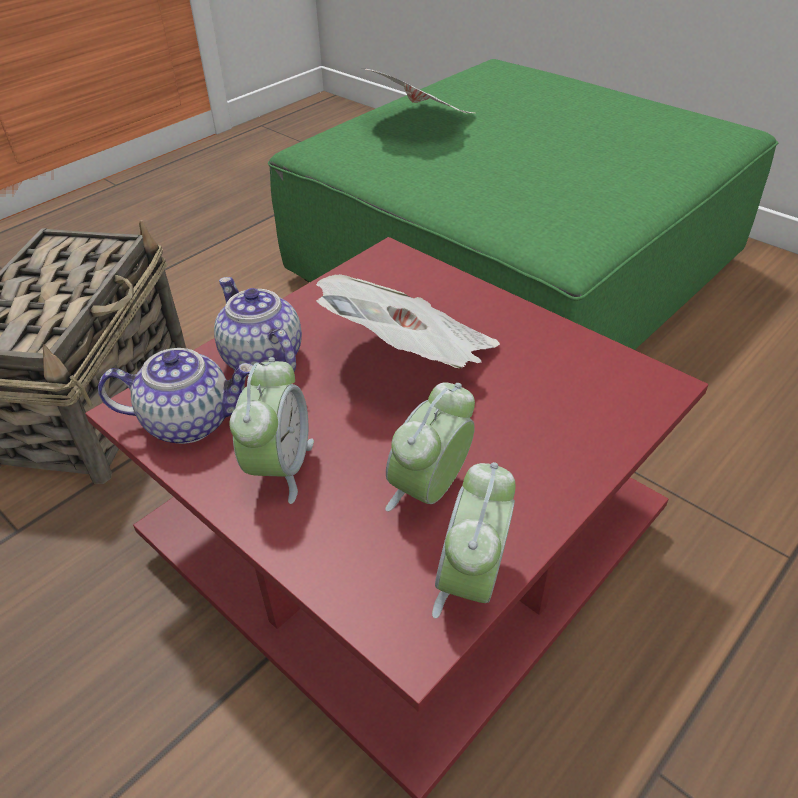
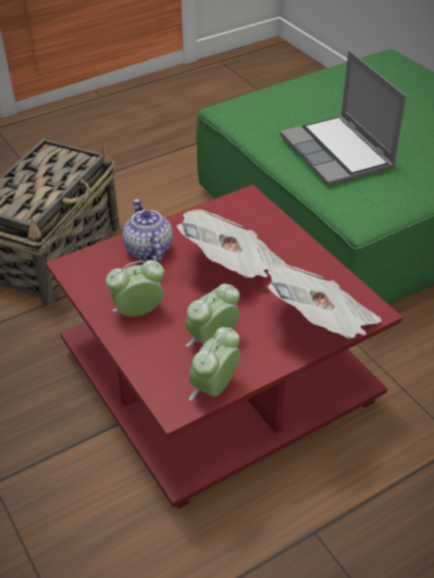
camera: 15 degrees right, 0 degrees up
teapot [98,348,253,444] -> none
alarm clock [229,357,314,504] -> alarm clock turned 135 degrees counterclockwise [106,260,164,317]
newspaper [364,69,474,113] -> newspaper moved to [267,263,382,339]
none -> laptop [280,50,406,186]

